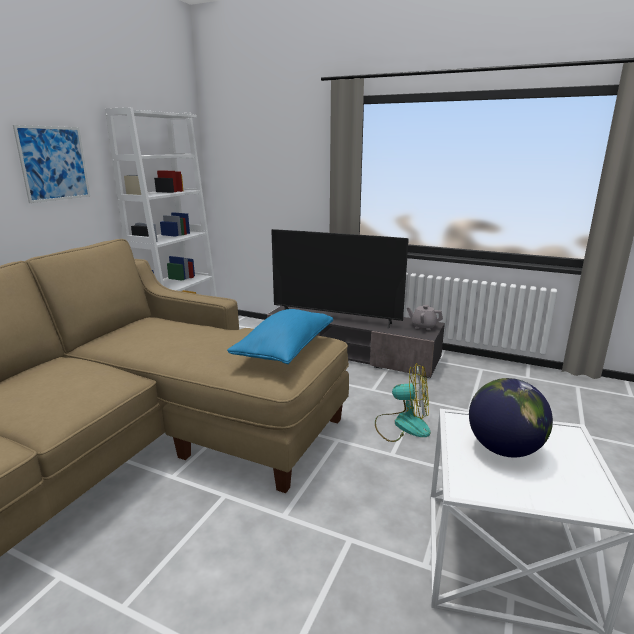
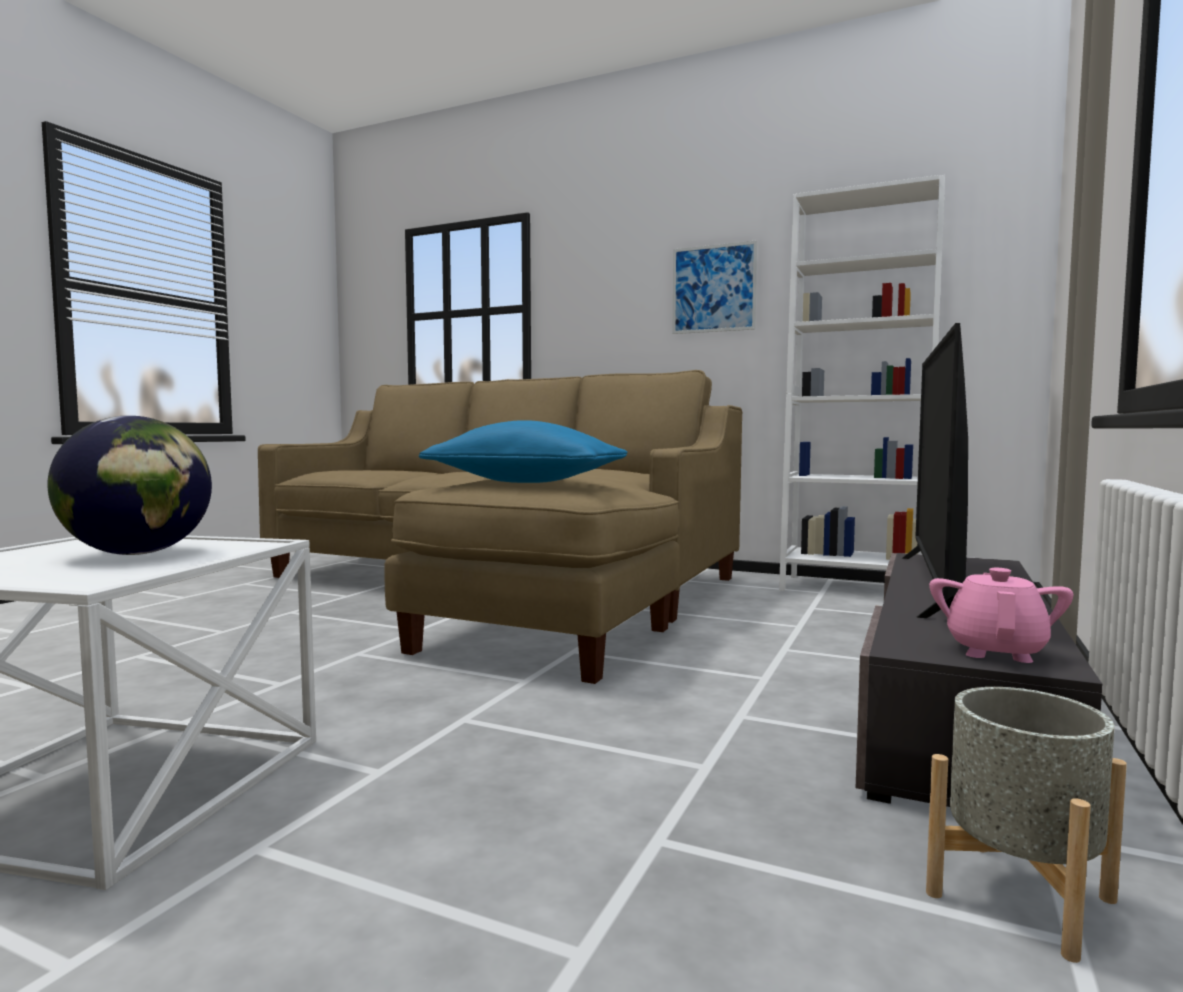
camera: 90 degrees right, 15 degrees down
fan [375,363,431,442] -> none
grey teapot [407,305,443,330] -> pink teapot [929,568,1073,663]
none -> grey planter [926,687,1127,963]

